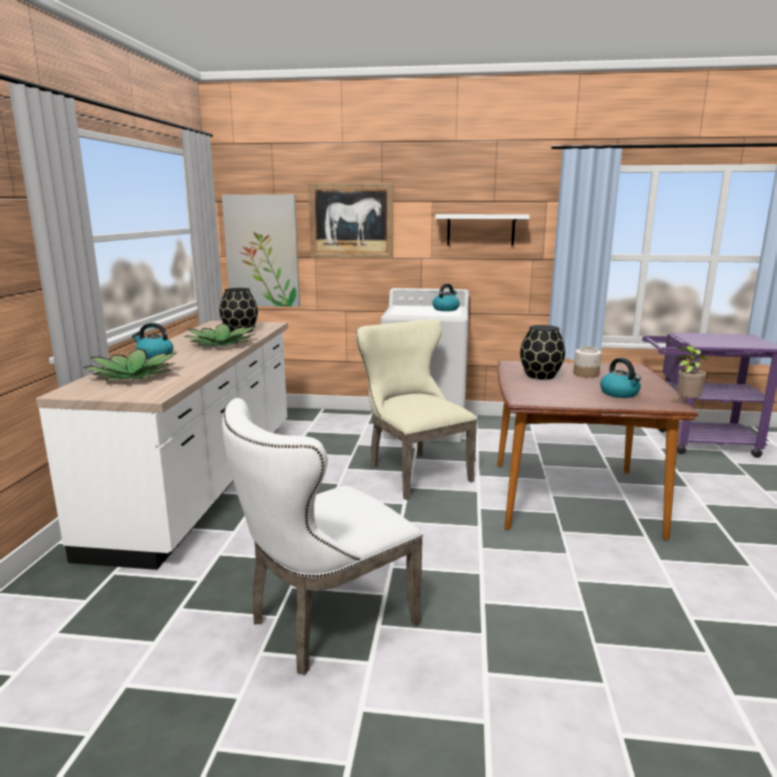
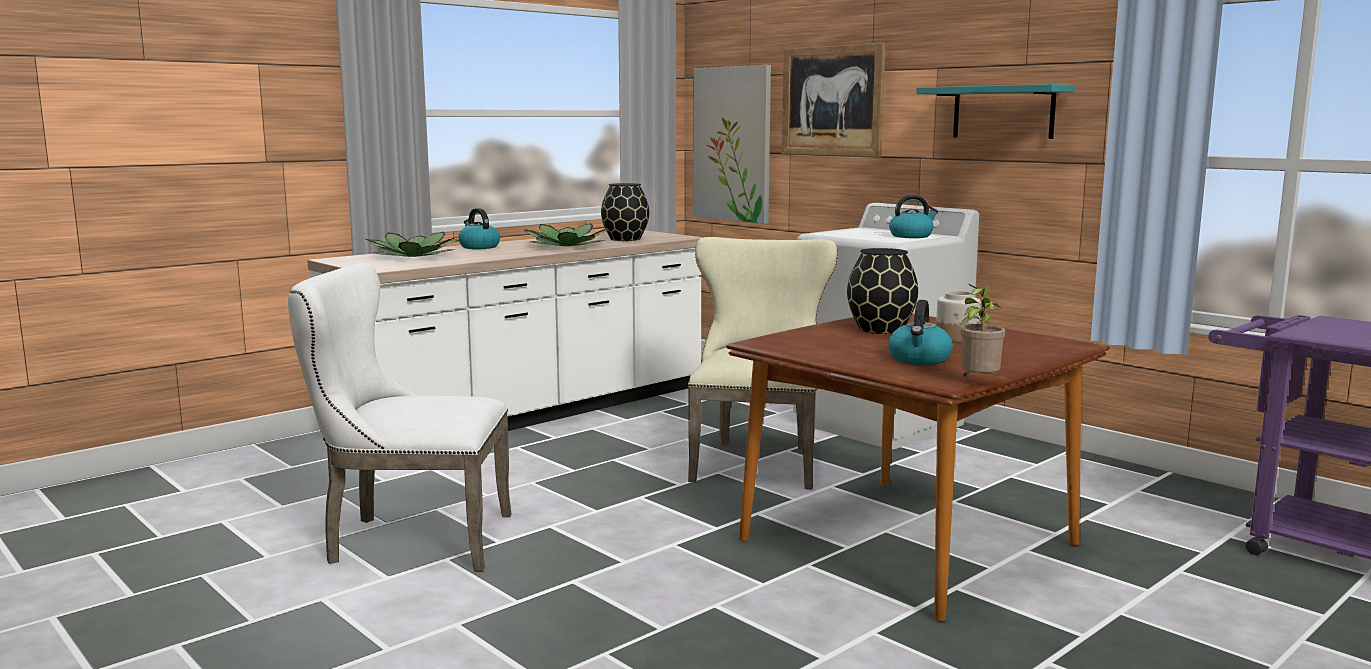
camera: 40 degrees right, 5 degrees down
white shelf [435,214,530,246] -> turquoise shelf [916,84,1075,139]

